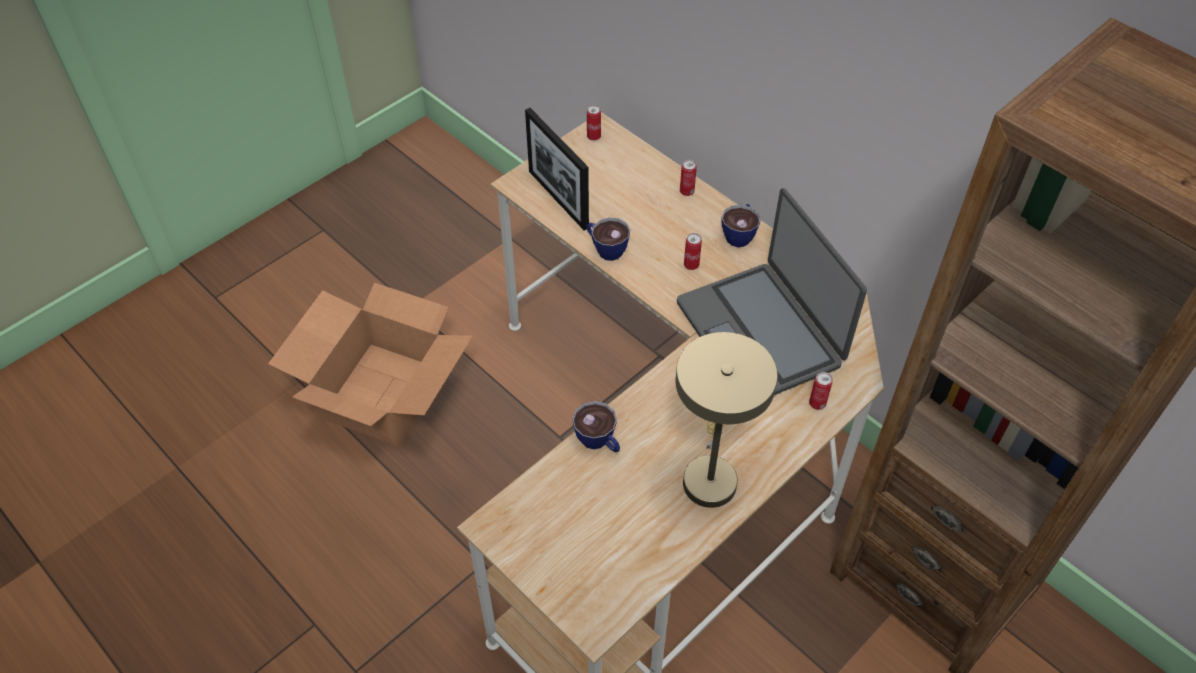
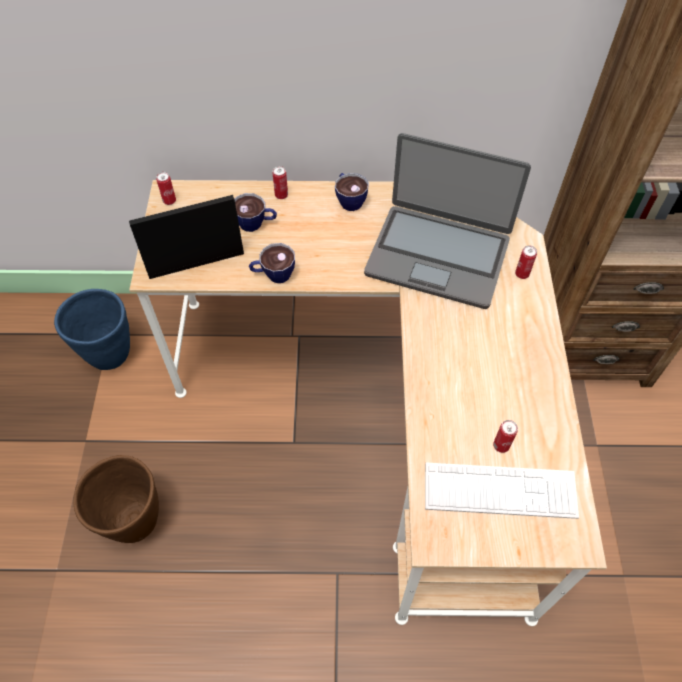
camera: 45 degrees left, 5 degrees up
cardboard box [268,283,473,447] -> brown planter [73,455,159,543]
picture frame [525,108,589,231] -> picture frame turned 150 degrees clockwise [129,195,244,279]
cup [572,401,620,452] -> cup moved to [234,193,277,232]
beige table lamp [676,332,778,508] -> none
can [684,233,702,270] -> can moved to [493,420,518,453]
none -> blue planter [54,289,130,370]
none -> keyboard [425,462,579,519]

